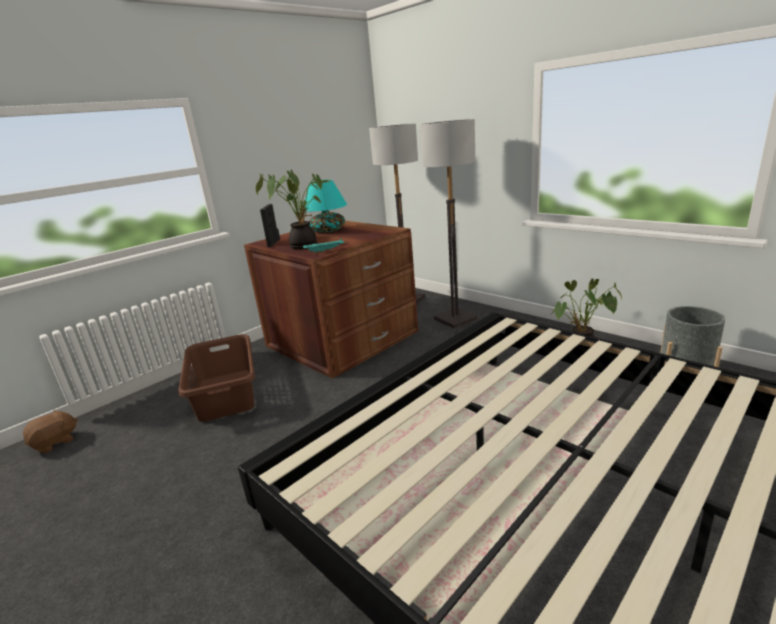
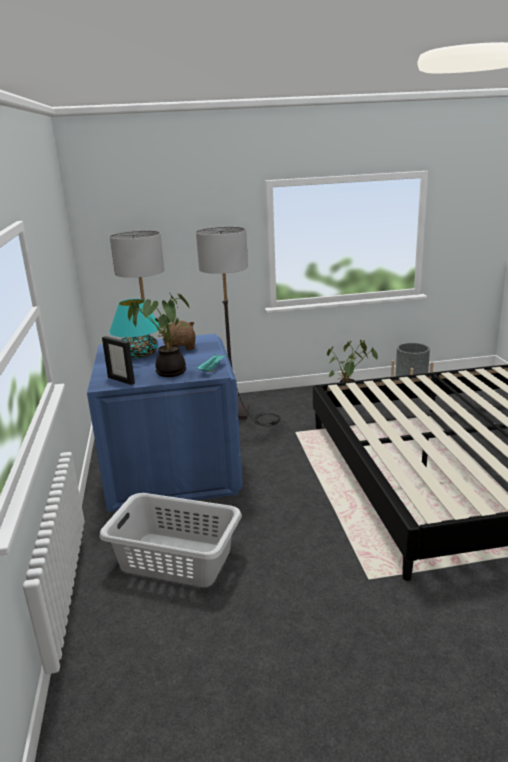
camera: 55 degrees left, 0 degrees up
brown plush toy [23,410,78,453] -> brown plush toy moved to [165,321,196,351]
brown laundry basket [178,334,255,422] -> grey laundry basket [100,493,242,587]
brown dresser [244,221,418,379] -> blue dresser [87,334,243,512]

